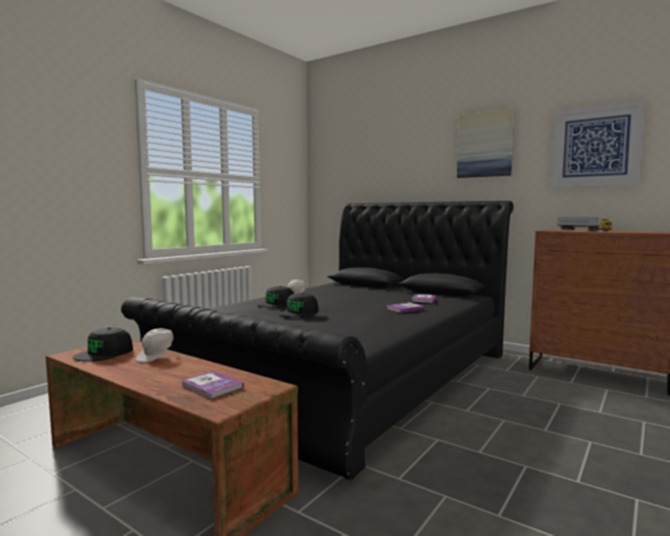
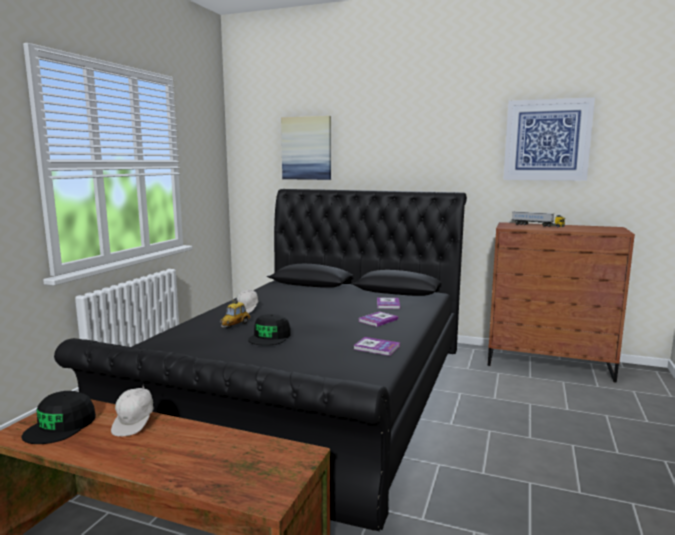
camera: 15 degrees left, 5 degrees up
book [181,371,244,399] -> book moved to [353,337,400,356]
black cap [257,286,294,308] -> toy car [220,300,251,329]
picture [457,108,514,178] -> picture moved to [281,116,331,180]

